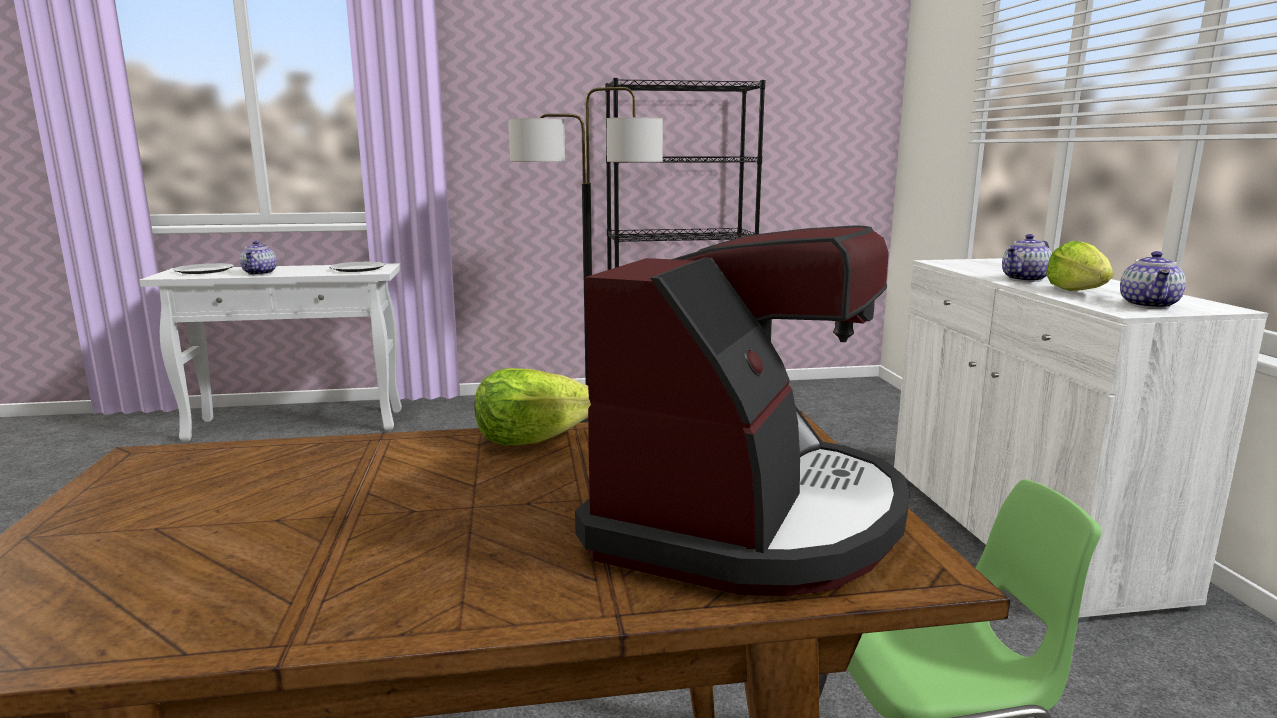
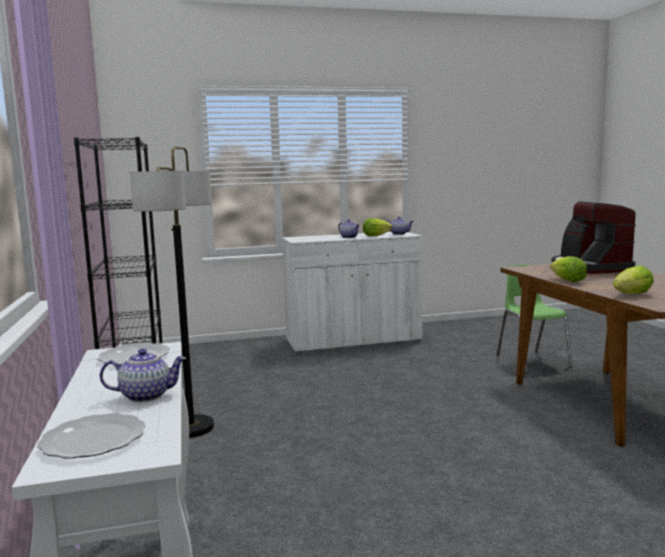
camera: 95 degrees left, 5 degrees down
coffee machine [575,225,910,596] -> coffee machine turned 120 degrees counterclockwise [552,201,636,274]
none -> lettuce [613,266,654,294]

